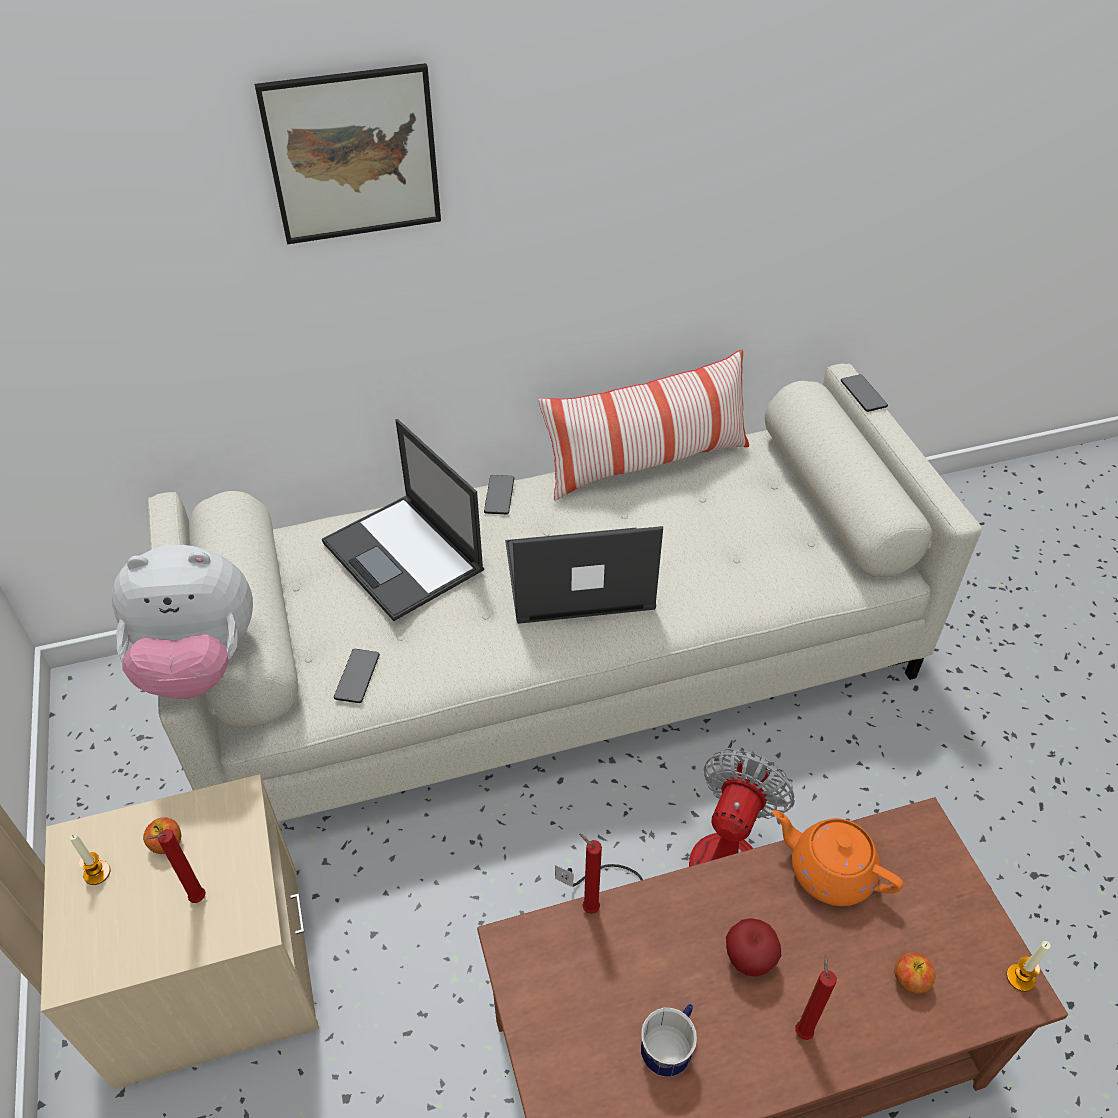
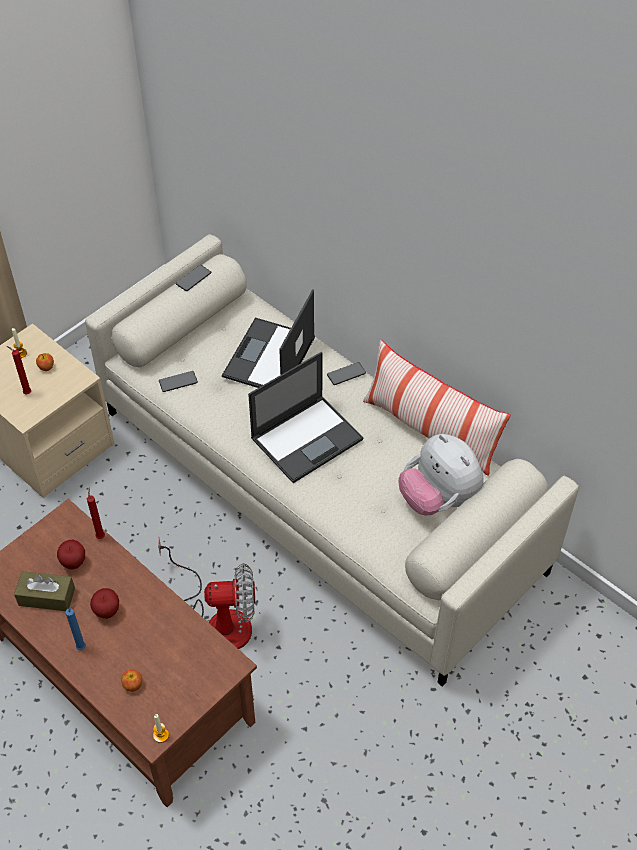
camera: 60 degrees right, 5 degrees up
plush toy [112,545,253,699] -> plush toy moved to [399,434,484,516]
picture [255,63,441,244] -> none
laptop [505,526,663,624] -> laptop turned 90 degrees clockwise [248,352,363,483]
mug [641,1004,697,1077] -> brown tissue box [14,571,75,611]
orange teapot [772,810,903,906] -> none
red candle [795,954,837,1040] -> blue candle [65,602,86,650]
phone [841,374,888,412] -> phone moved to [176,265,211,291]
none -> apple [57,540,85,570]

